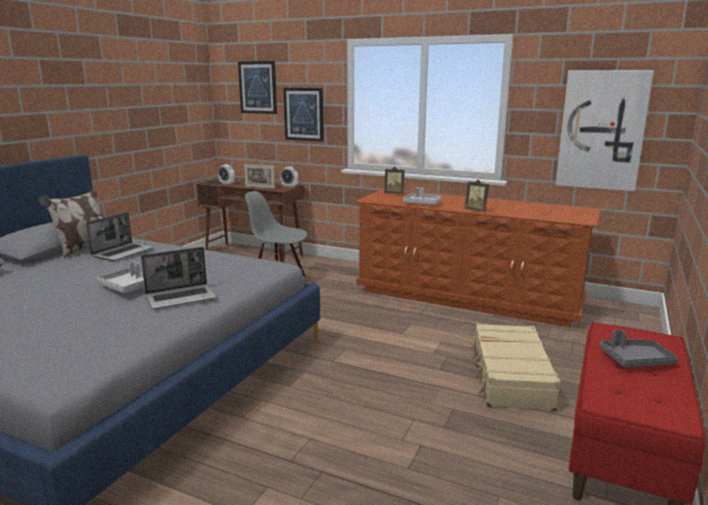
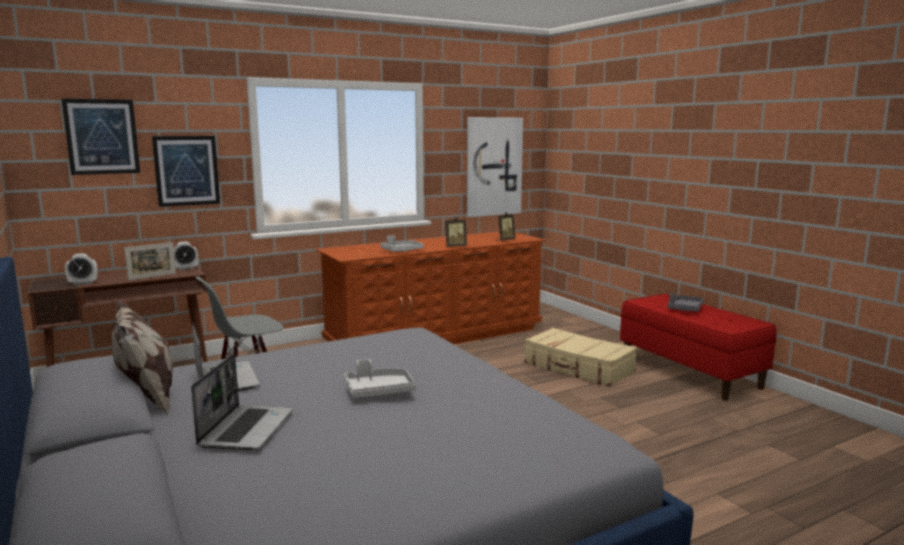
camera: 55 degrees left, 5 degrees down
laptop [141,247,217,309] -> laptop moved to [191,354,293,450]
picture frame [384,167,405,194] -> picture frame moved to [496,212,516,241]

